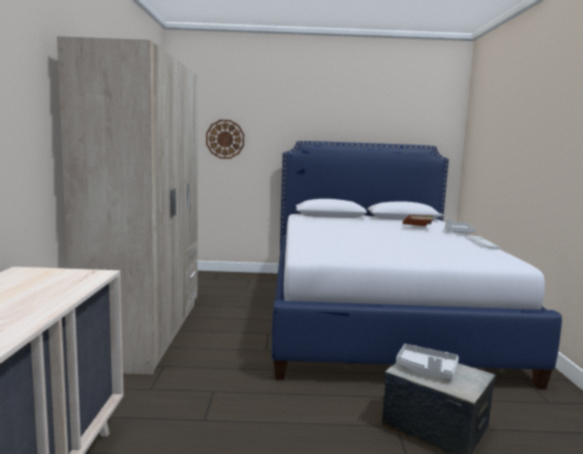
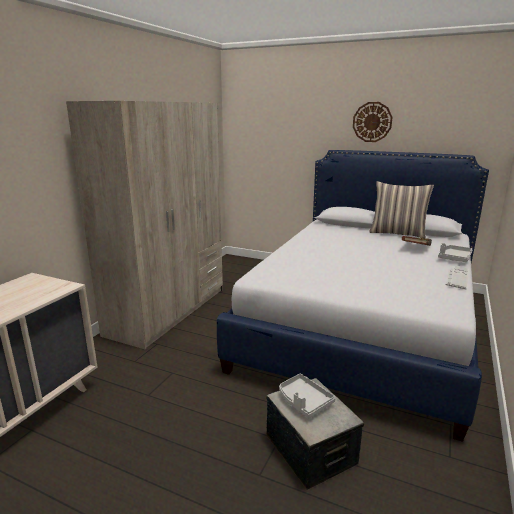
camera: 25 degrees right, 10 degrees up
wall clock [206,120,244,159] -> wall clock moved to [353,102,393,142]
none -> pillow [369,181,434,239]

